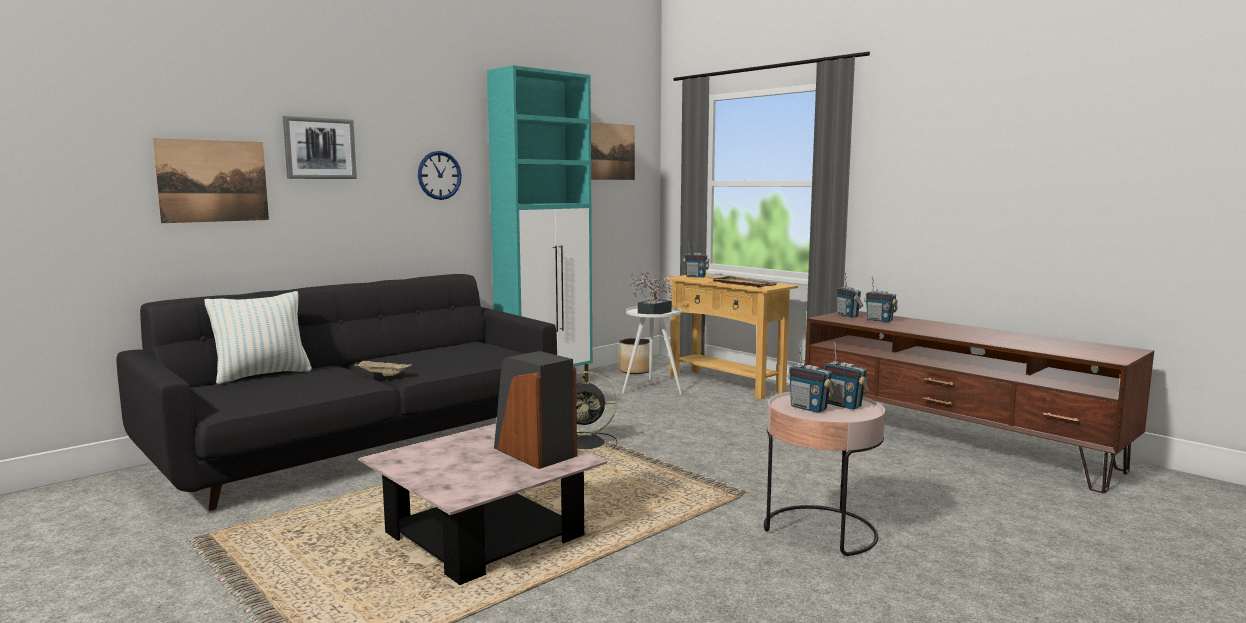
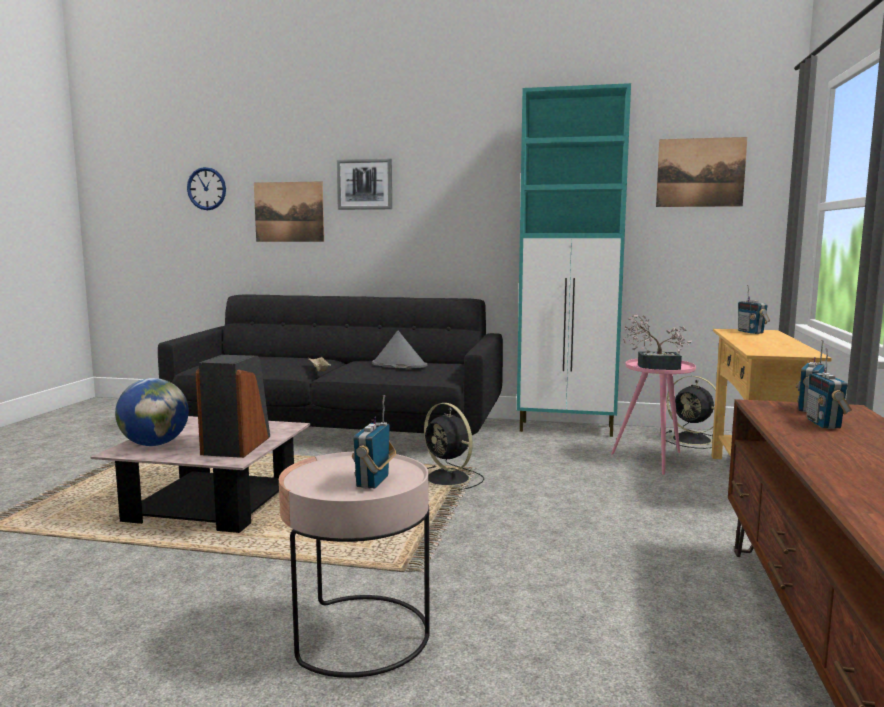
camera: 55 degrees right, 0 degrees up
pillow [205,291,312,384] -> none
wall clock [418,151,462,200] -> wall clock moved to [187,167,226,210]
planter [619,338,650,374] -> black fan [666,376,716,449]
white side table [622,306,682,395] -> pink side table [611,359,696,475]
beige tray [707,275,783,288] -> none
radio [788,344,834,413] -> none
none -> globe [115,378,189,446]
none -> grey hat [372,331,428,369]

